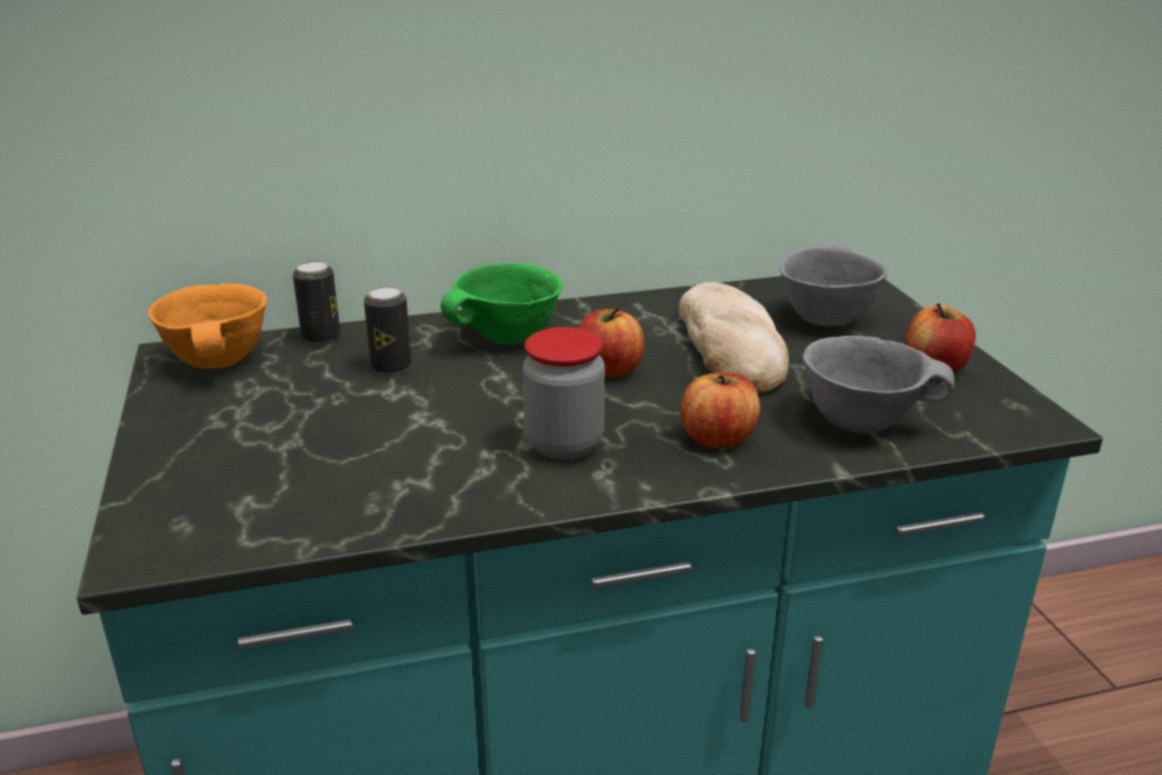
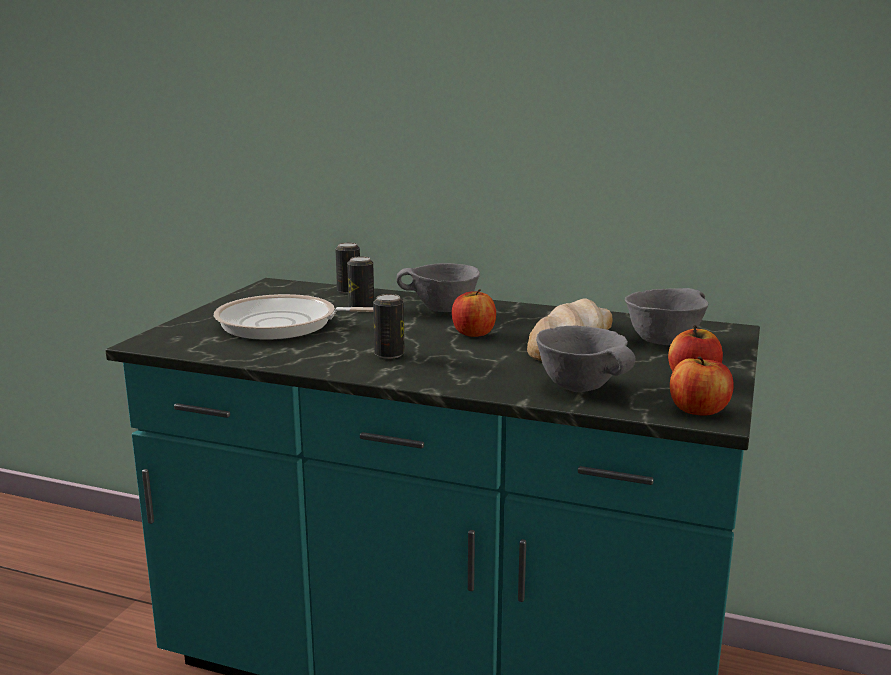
camera: 35 degrees right, 10 degrees down
orange bowl [148,283,267,368] -> none
green bowl [440,263,563,345] -> grey bowl [396,263,480,312]
jar [523,327,605,460] -> can [373,294,405,359]
apple [681,372,760,448] -> apple moved to [670,356,734,415]
none -> frying pan [214,294,373,340]

